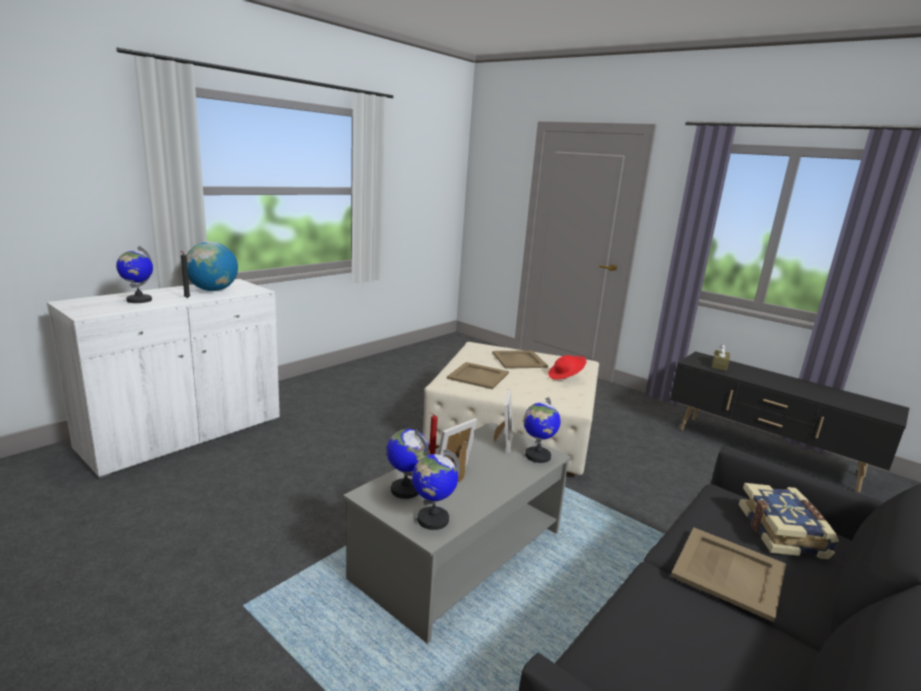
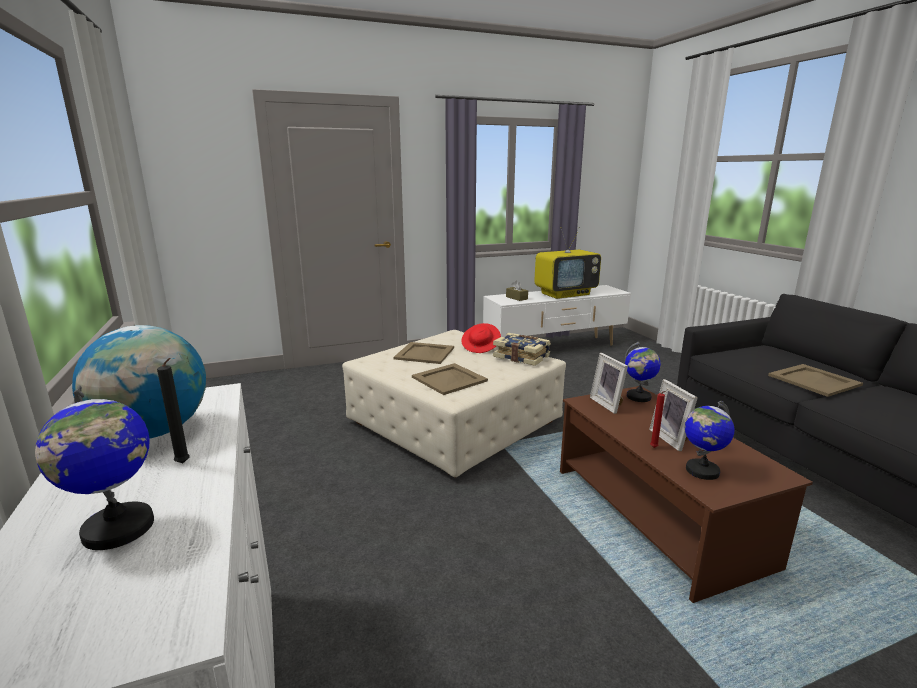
camera: 60 degrees left, 0 degrees up
grey coffee table [343,422,571,644] -> brown coffee table [560,386,813,603]
globe [412,449,460,530] -> none
picture frame [494,389,513,453] -> picture frame turned 150 degrees counterclockwise [590,353,628,414]
black tv stand [670,351,909,493] -> white tv stand [483,285,631,346]
book [739,483,839,559] -> book moved to [493,333,551,366]
none -> television [534,227,601,299]

